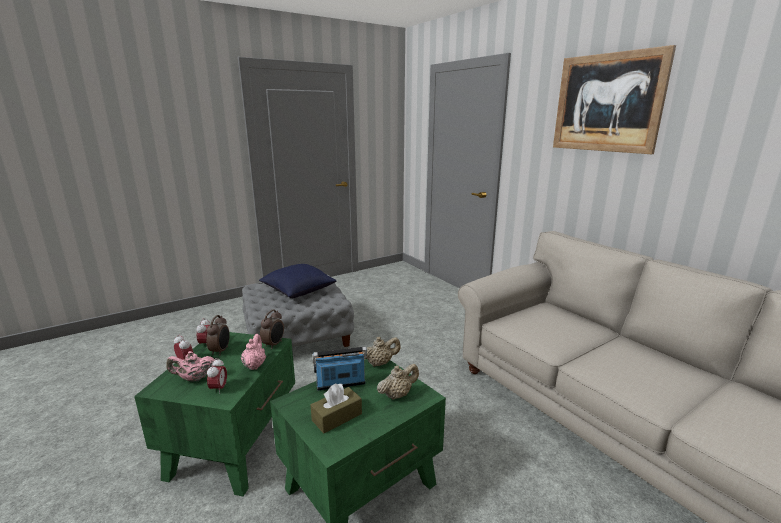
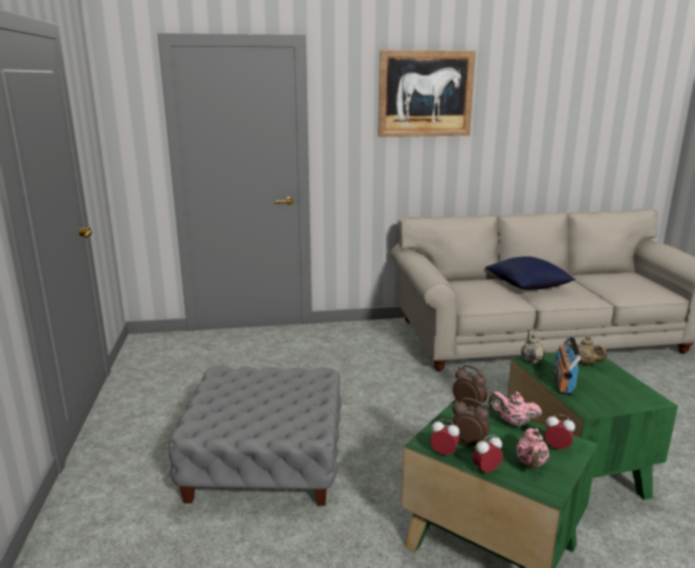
camera: 65 degrees left, 0 degrees up
blue pillow [259,264,336,298] -> blue pillow moved to [485,256,575,290]
brown tissue box [311,383,362,434] -> none
beige teapot [377,364,419,400] -> beige teapot turned 150 degrees clockwise [568,335,607,365]

